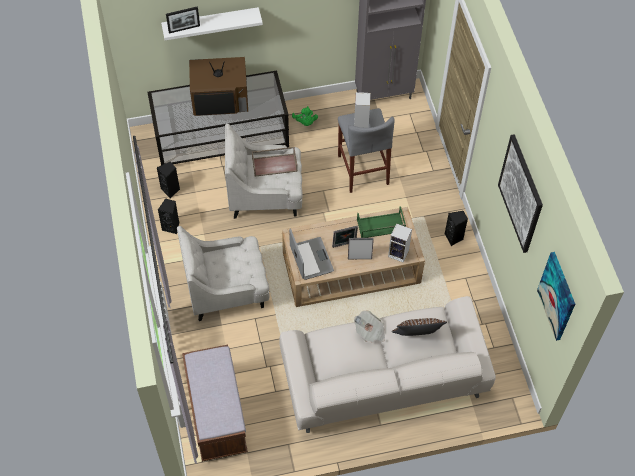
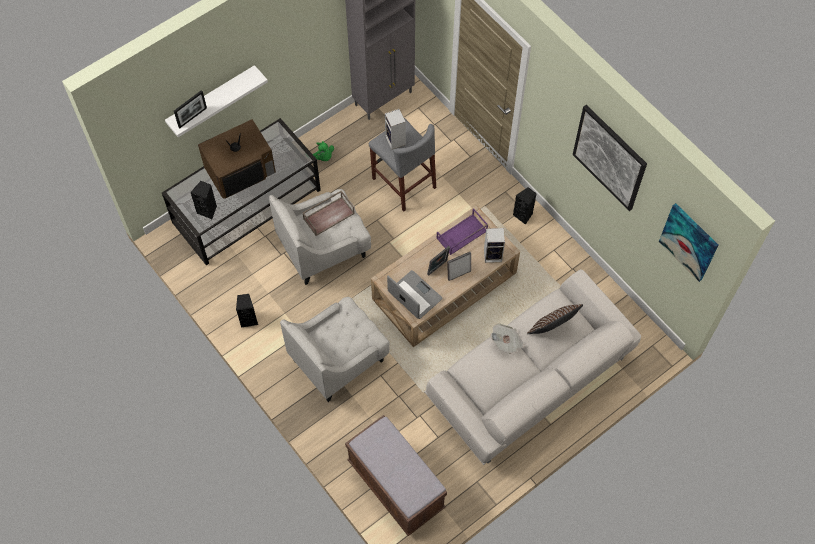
camera: 25 degrees left, 5 degrees up
black speaker [157,162,180,198] -> black speaker moved to [190,181,217,219]
green tray [357,206,406,238] -> purple tray [437,208,488,255]

